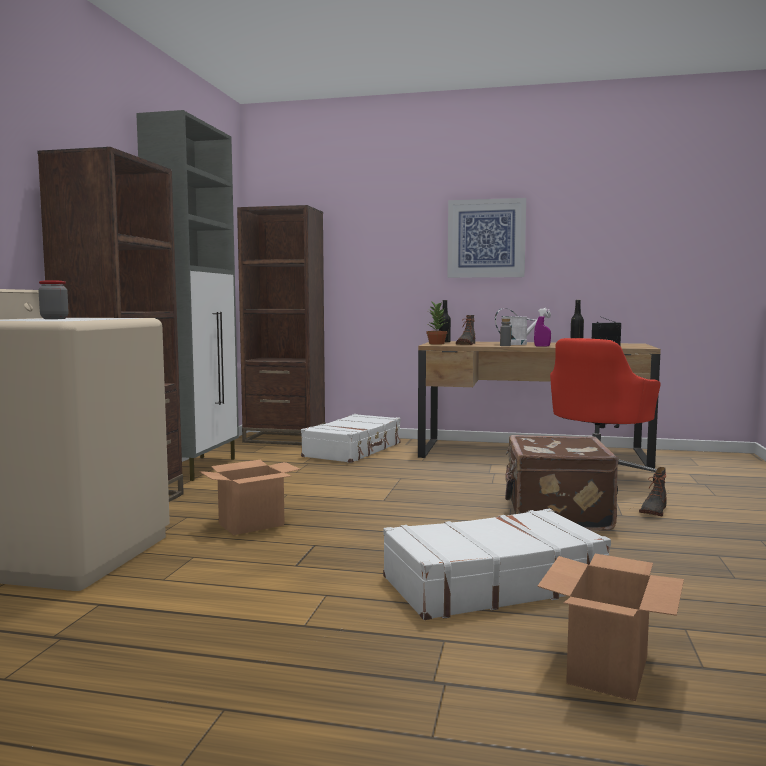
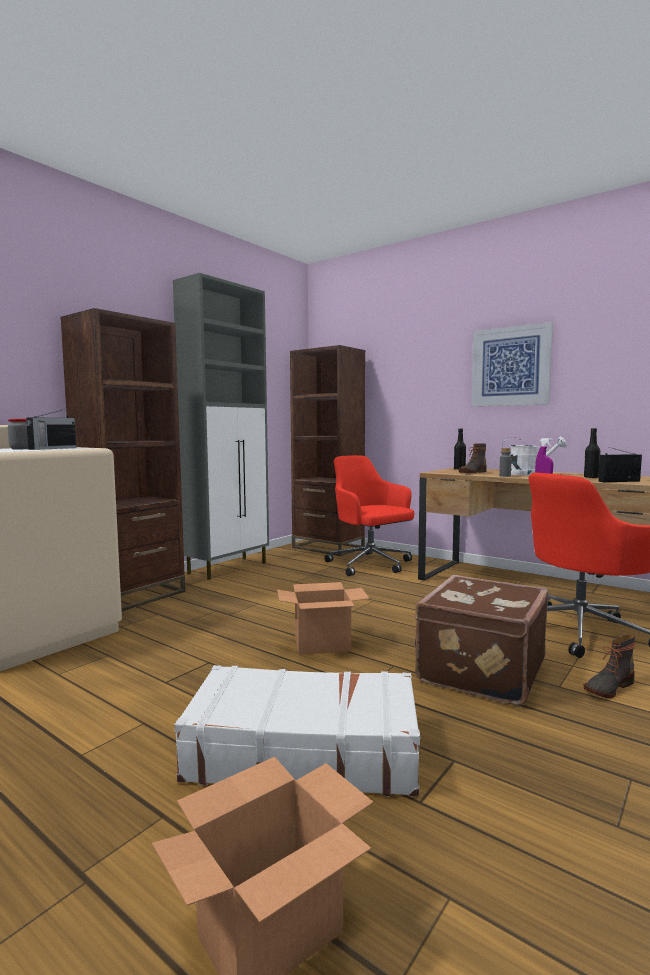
camera: 25 degrees right, 0 degrees up
cardboard box [199,460,301,535] -> cardboard box moved to [277,582,370,655]
white suitcase [301,414,401,463] -> red office chair [325,455,414,576]
potted plant [426,301,448,345] -> none
none -> radio [26,409,77,450]

